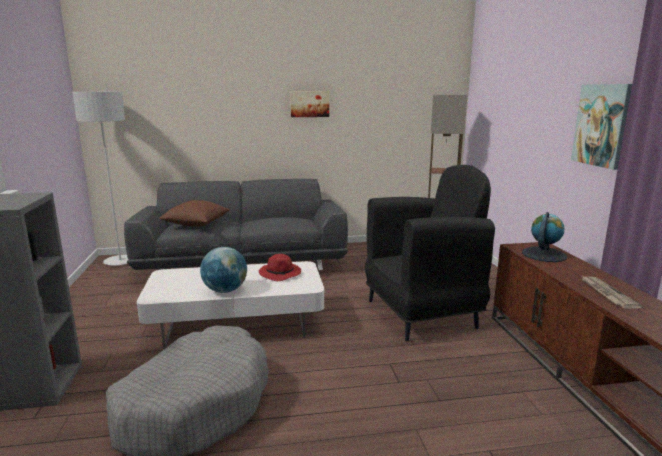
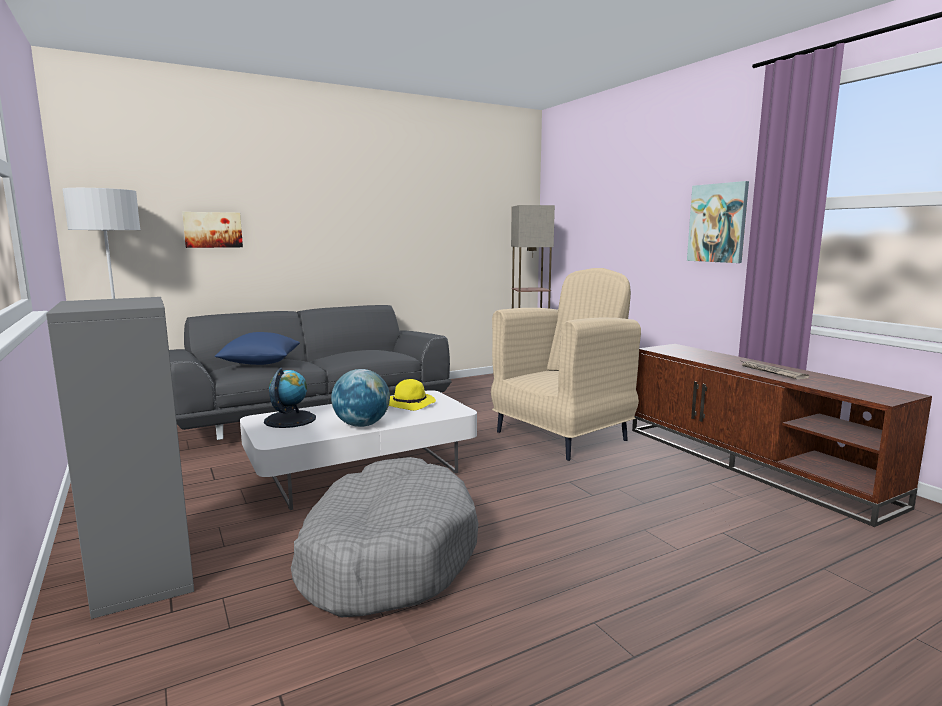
camera: 20 degrees left, 5 degrees down
brown pillow [159,200,230,227] -> blue pillow [215,332,300,365]
red hat [259,254,301,281] -> yellow hat [389,379,436,411]
picture [290,91,329,117] -> picture moved to [182,212,243,248]
black armchair [365,165,495,341] -> beige armchair [491,268,641,461]
globe [522,212,567,262] -> globe moved to [264,368,316,428]

